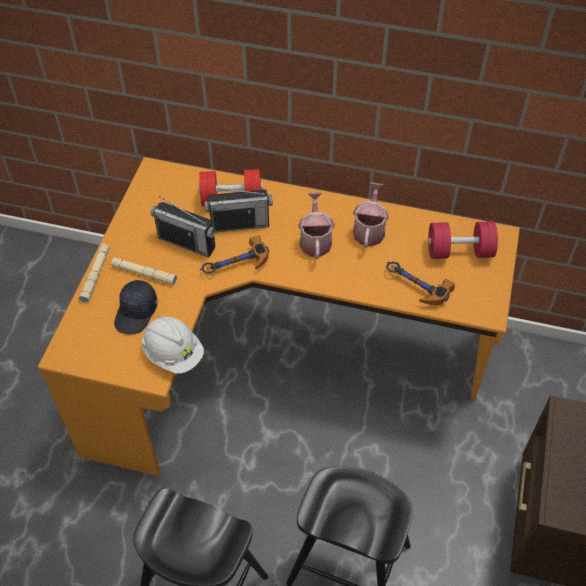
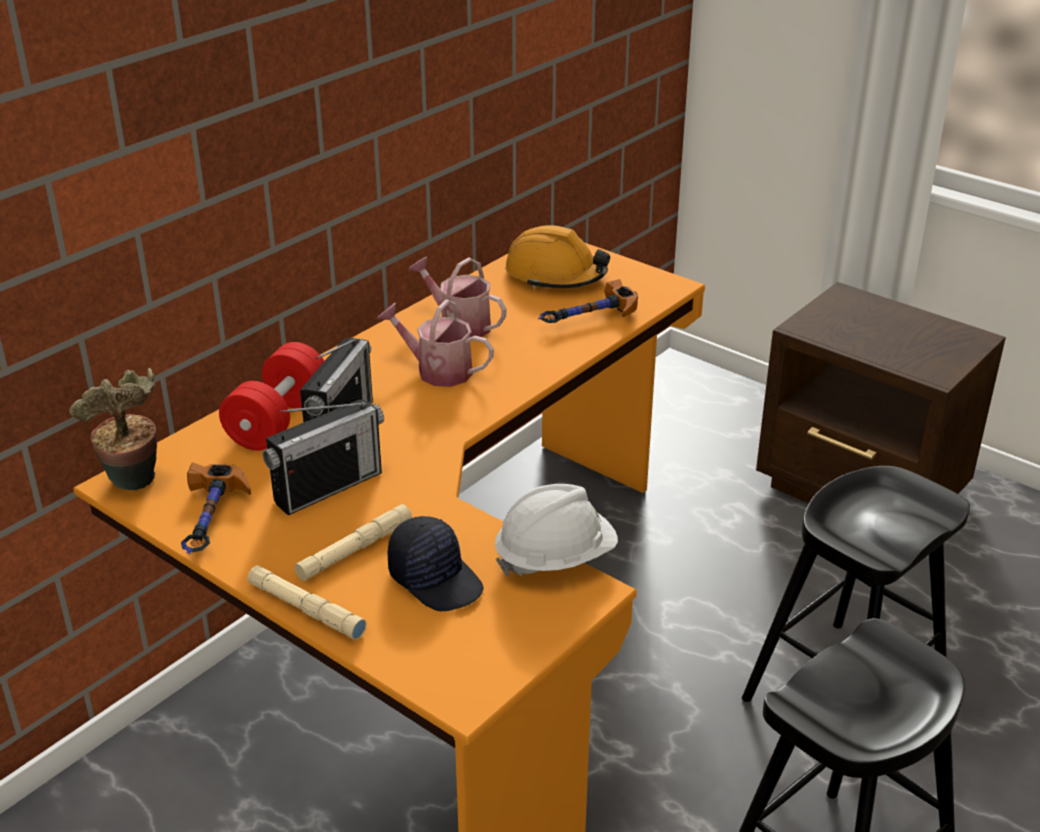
camera: 65 degrees left, 20 degrees down
hammer [200,235,269,274] -> hammer moved to [181,463,251,554]
red dumbbell [428,221,498,259] -> orange hard hat [505,225,610,289]
none -> potted plant [69,368,157,490]

